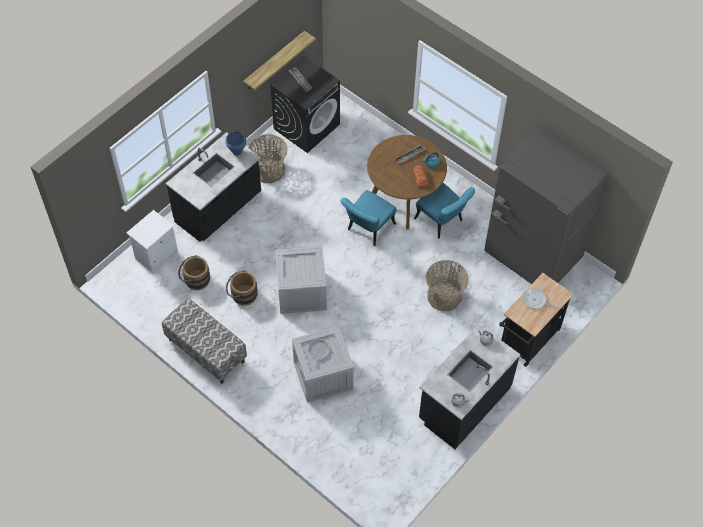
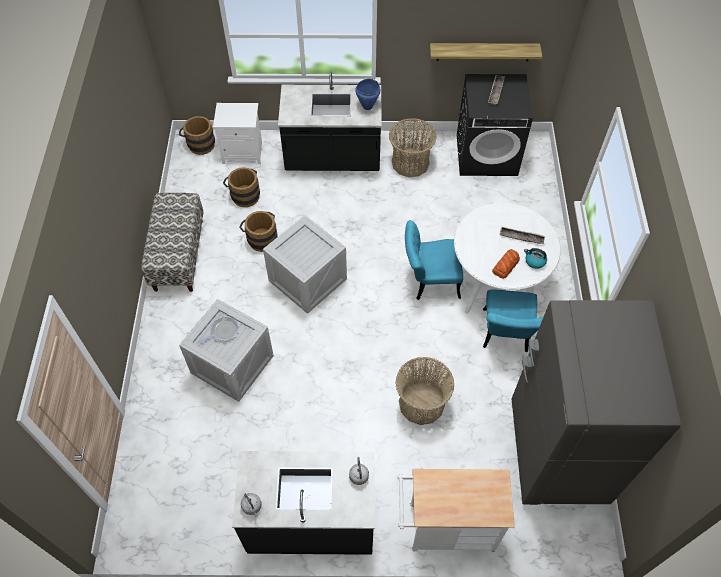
camera: 50 degrees right, 0 degrees up
brown dining table [367,135,447,229] -> white dining table [454,203,561,314]
black cart [499,273,574,367] -> white cart [397,469,515,552]
frying pan [523,288,558,309] -> none
none -> brown bucket [179,116,215,155]

